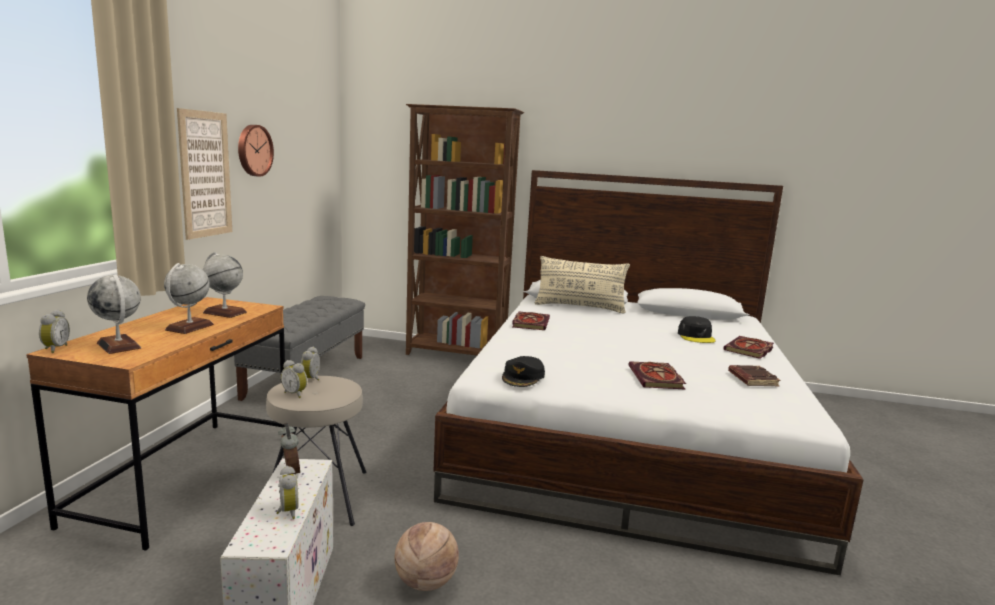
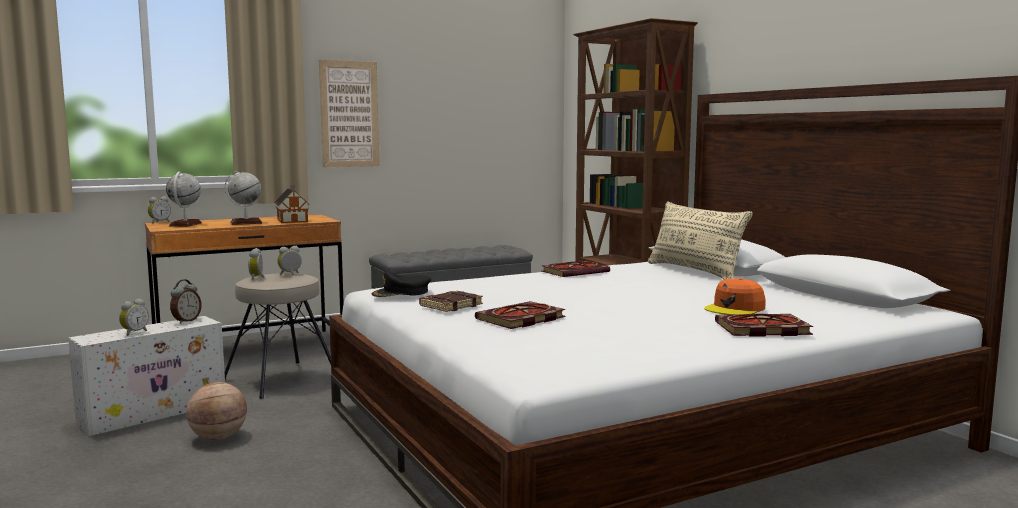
camera: 50 degrees right, 5 degrees down
globe [203,252,247,318] -> toy house [274,185,310,223]
wall clock [238,125,274,177] -> none
black cap [678,316,716,343] -> orange cap [704,279,765,315]
brown book [728,365,780,387] -> brown book moved to [419,291,483,312]

